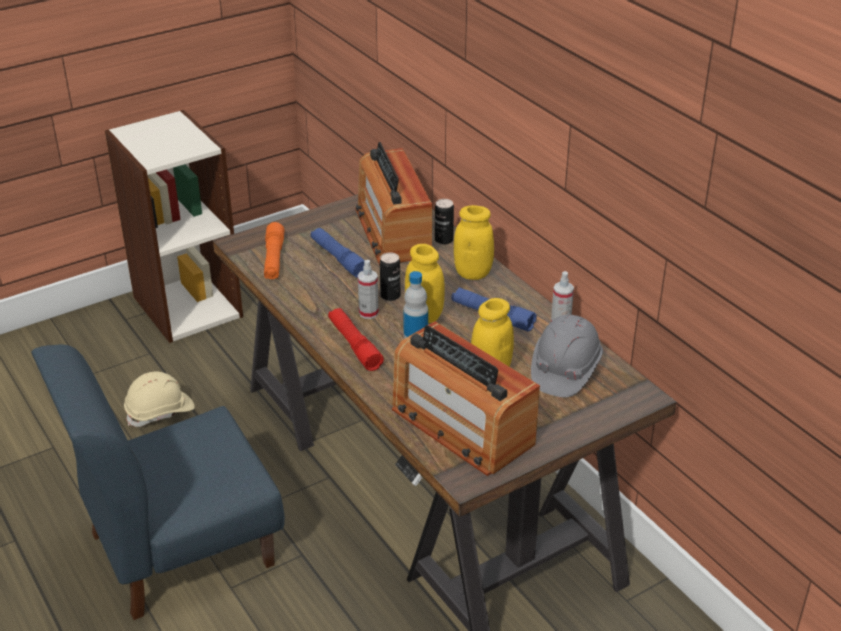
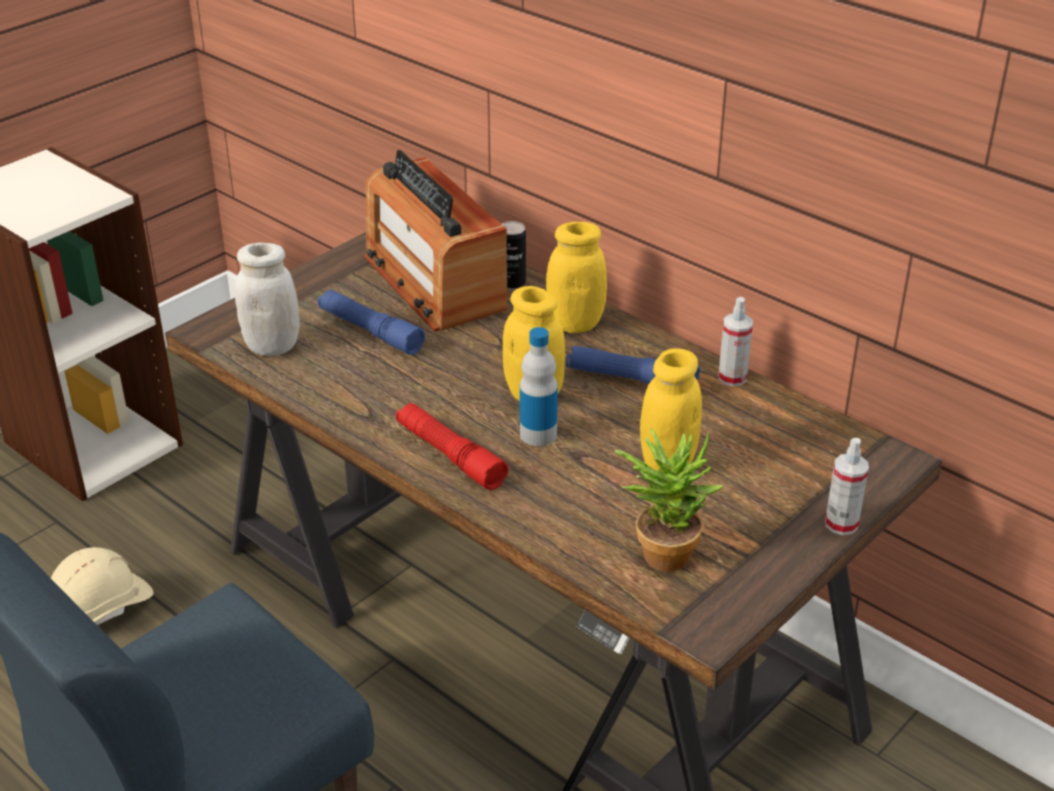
camera: 15 degrees left, 0 degrees up
orange flashlight [264,222,284,279] -> white jar [235,243,300,356]
spray bottle [358,260,379,319] -> spray bottle moved to [825,438,869,535]
can [380,252,400,301] -> none
radio [392,321,540,476] -> potted plant [615,427,723,572]
grey hard hat [531,315,603,397] -> none

